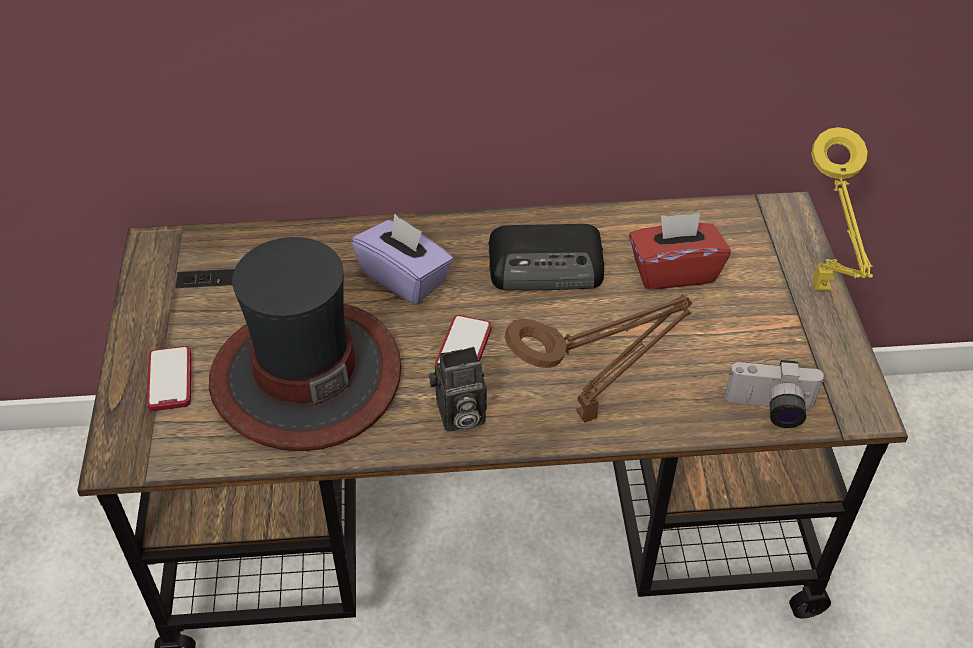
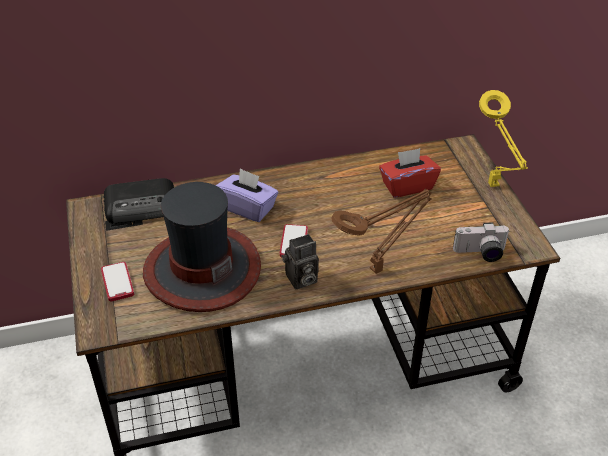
camera: 10 degrees left, 5 degrees down
radio [489,224,604,290] -> radio moved to [103,178,174,223]

